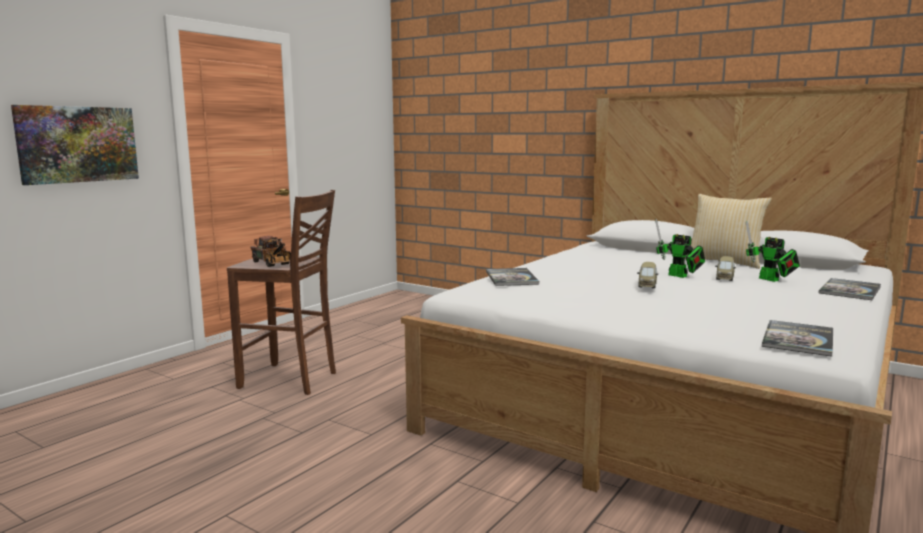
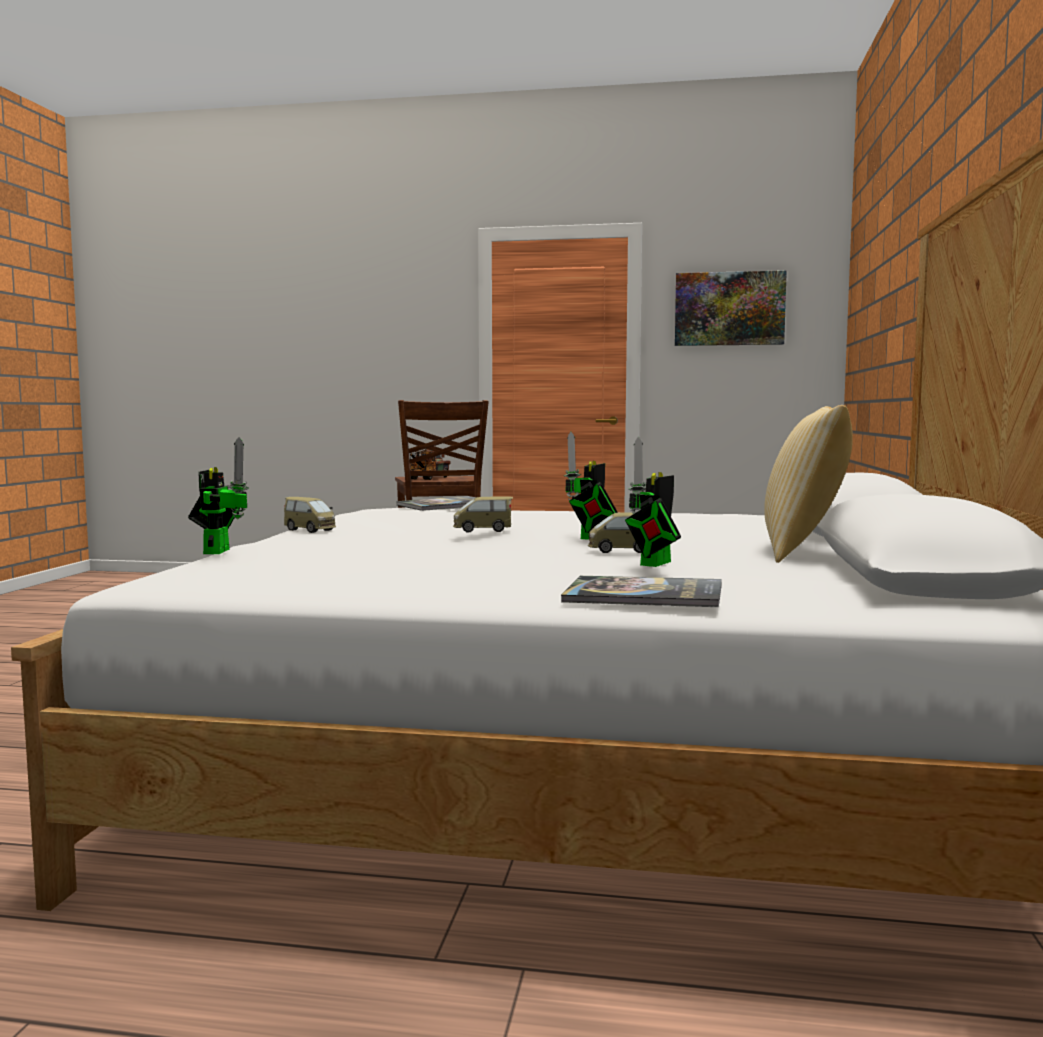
camera: 65 degrees right, 5 degrees down
picture [11,105,139,185] -> picture moved to [675,270,787,346]
book [762,320,833,357] -> none
none -> toy robot [188,437,249,554]
none -> toy car [284,497,336,533]

